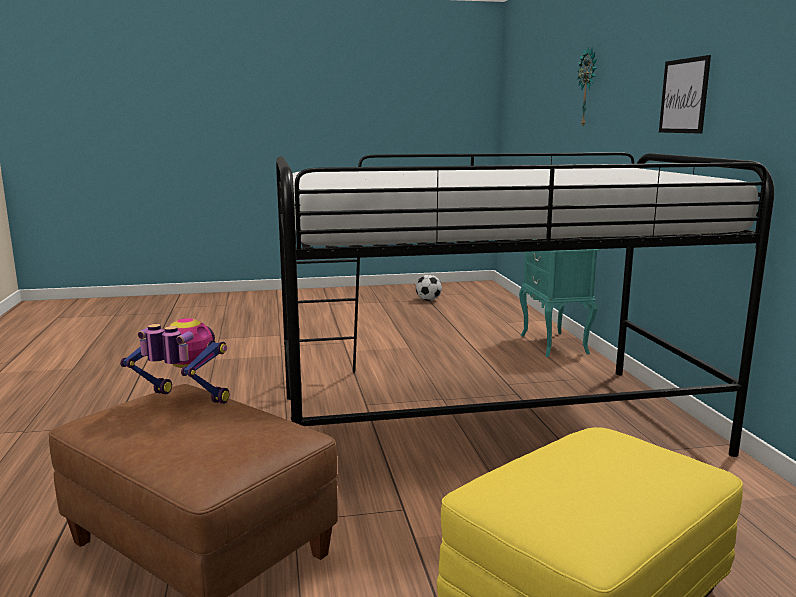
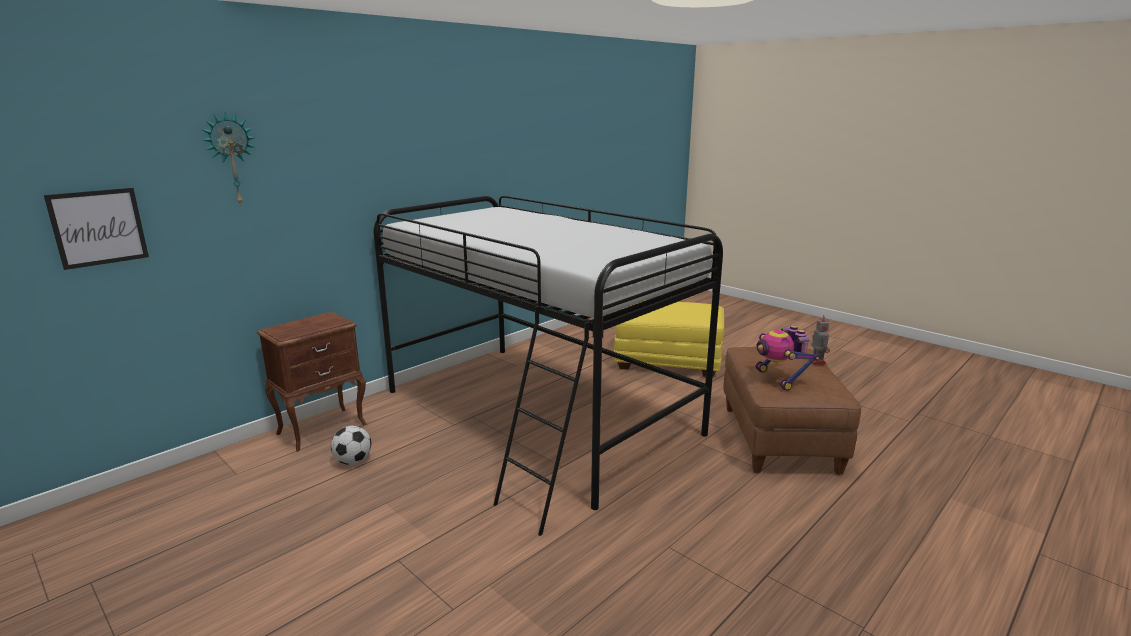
camera: 125 degrees left, 5 degrees up
football [416,275,442,301] -> football moved to [331,425,371,465]
turquoise nightstand [519,239,599,357] -> brown nightstand [257,312,367,452]
picture [659,55,711,133] -> picture moved to [44,188,149,270]
none -> toy robot [809,316,830,365]

